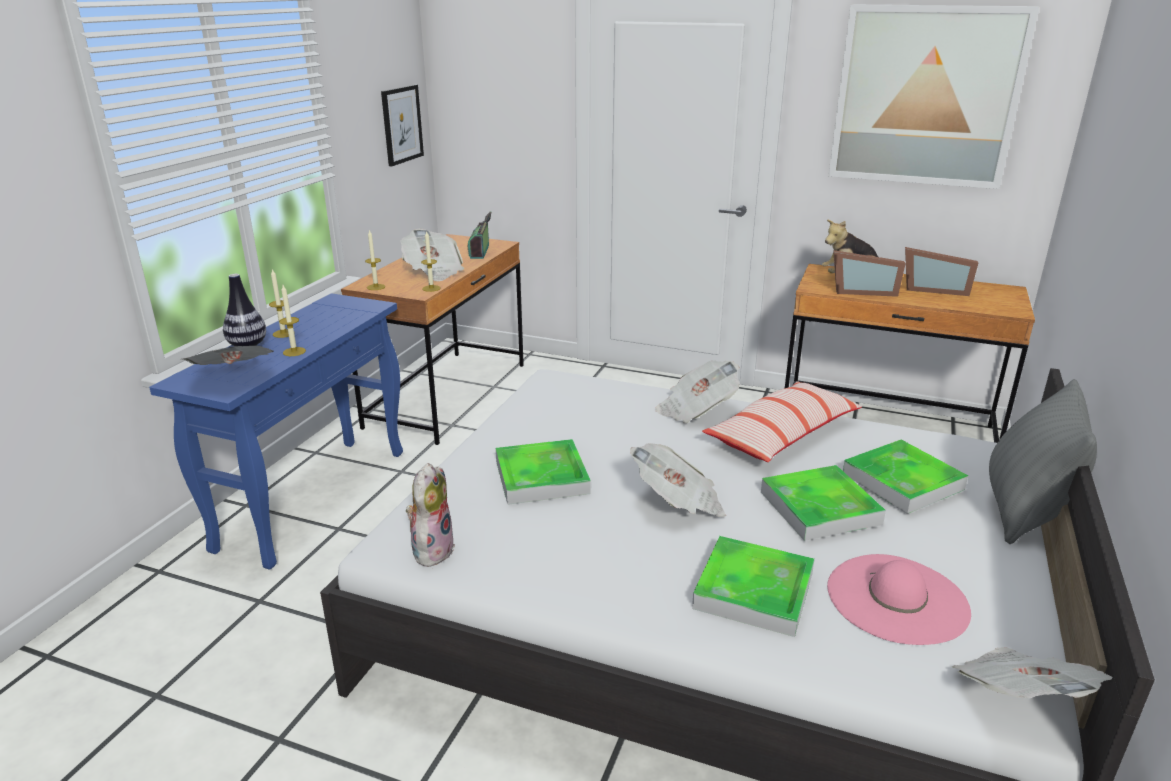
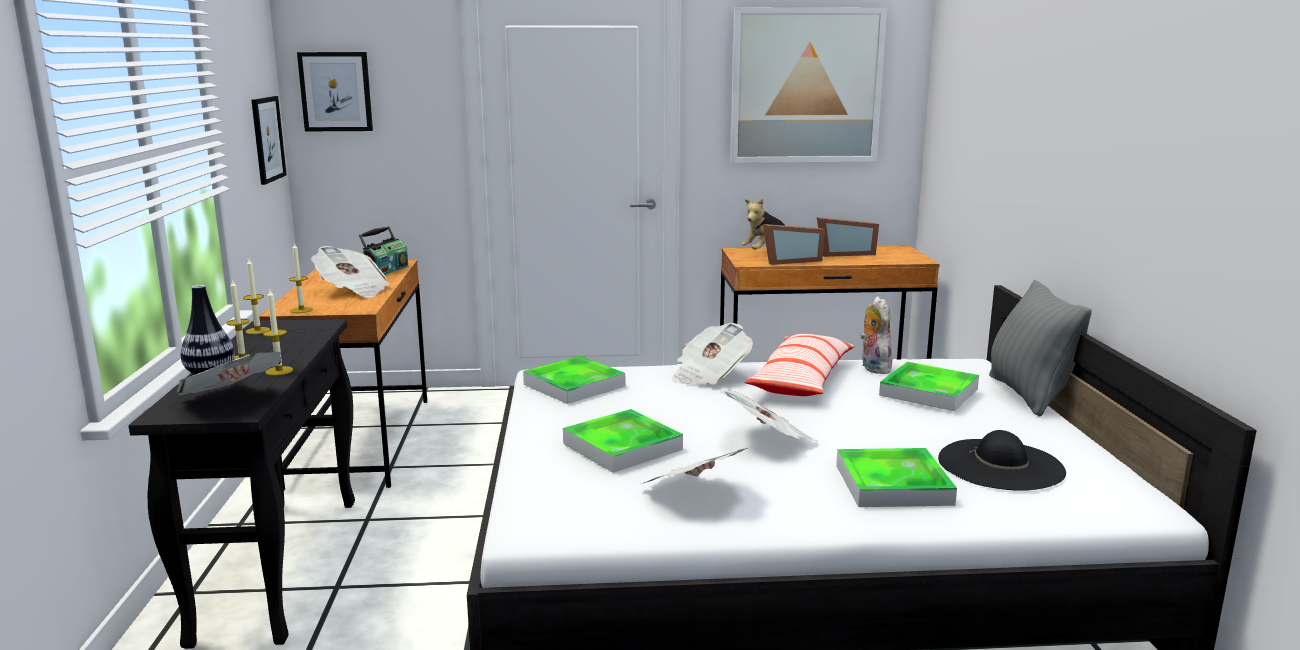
camera: 25 degrees left, 10 degrees down
blue console table [149,293,403,570] -> black console table [128,319,355,649]
plush toy [406,463,455,567] -> plush toy moved to [860,296,892,374]
candle [421,231,441,292] -> candle moved to [243,259,270,334]
radio [468,211,491,259] -> radio turned 135 degrees counterclockwise [359,226,408,275]
tray [761,465,886,541] -> tray moved to [523,356,625,404]
pink hat [827,554,971,645] -> black hat [938,430,1066,491]
newspaper [951,647,1112,698] -> newspaper moved to [642,448,748,484]
none -> picture [297,52,373,131]

